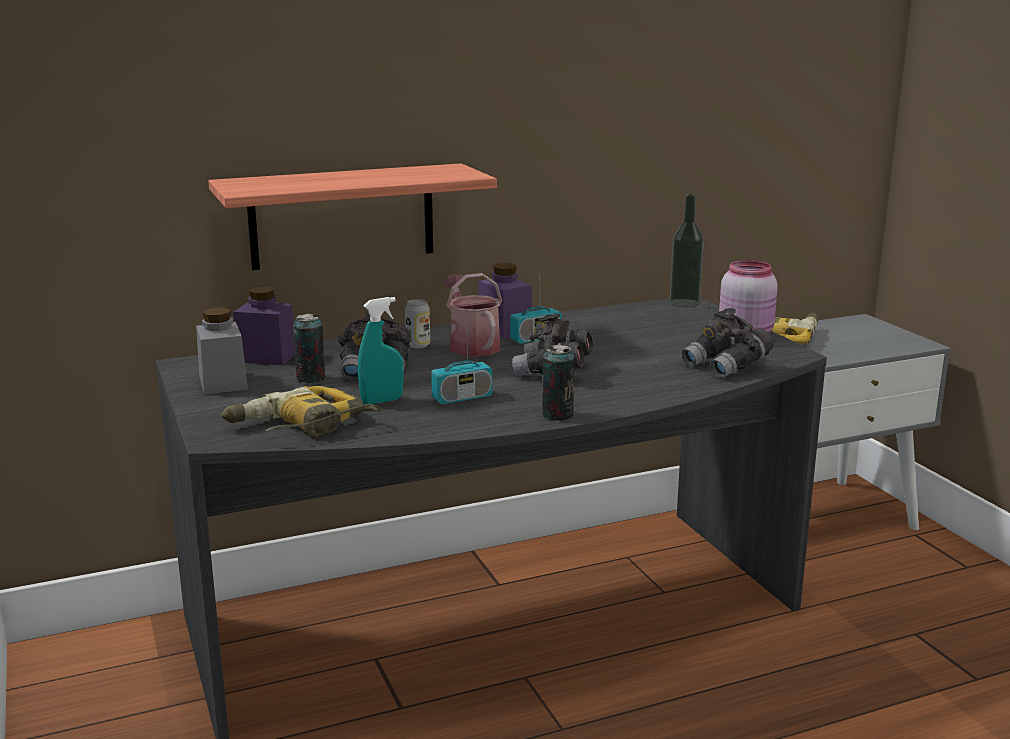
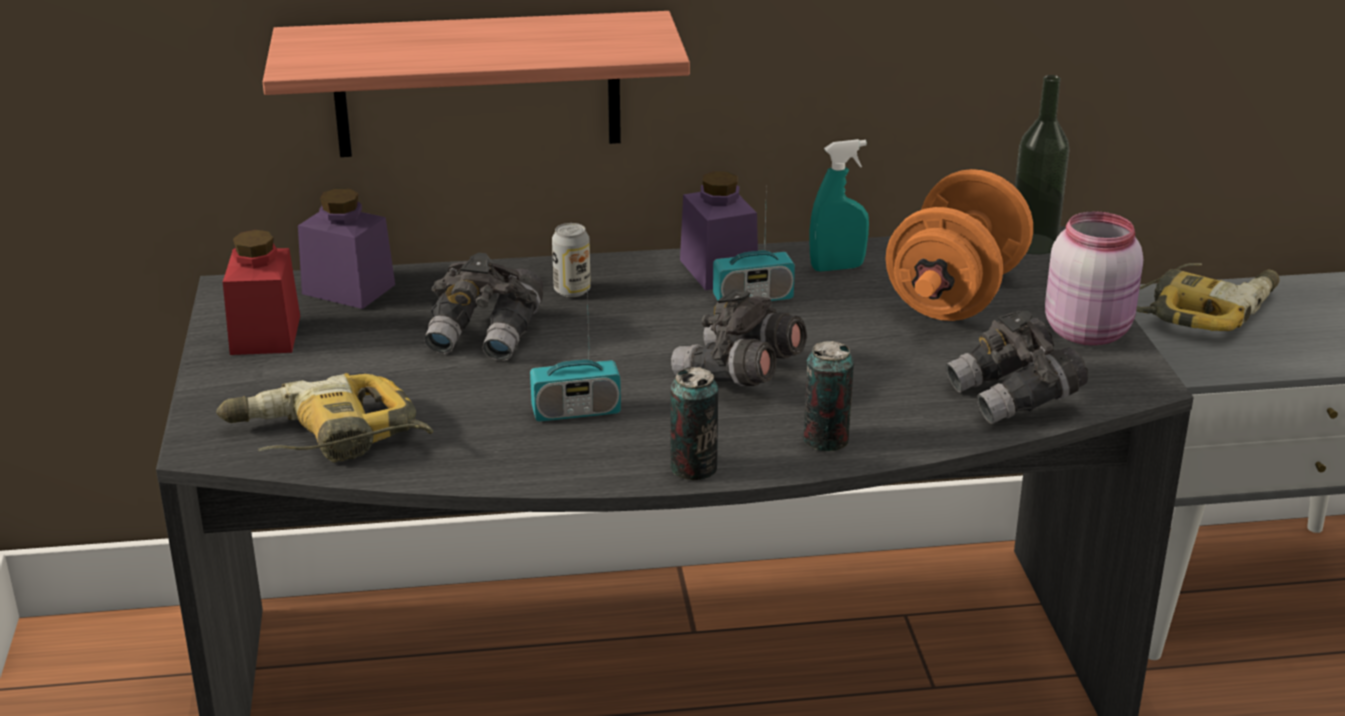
camera: 15 degrees right, 10 degrees up
grey jar [196,308,248,395] -> red jar [223,230,300,355]
can [293,313,325,383] -> can moved to [803,341,854,451]
turquoise spray bottle [358,297,404,404] -> turquoise spray bottle moved to [809,139,869,271]
watering can [442,273,502,357] -> none
none -> orange dumbbell [886,169,1033,321]

